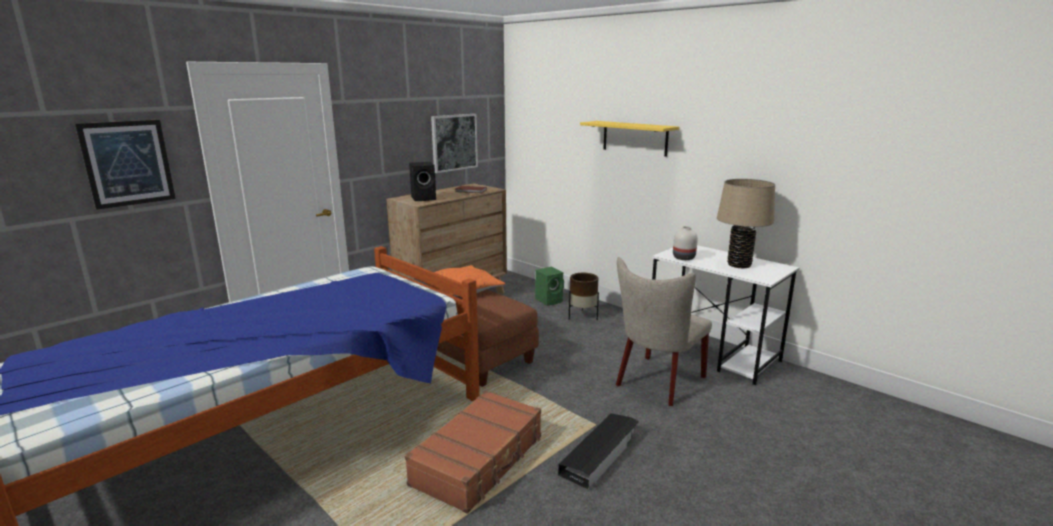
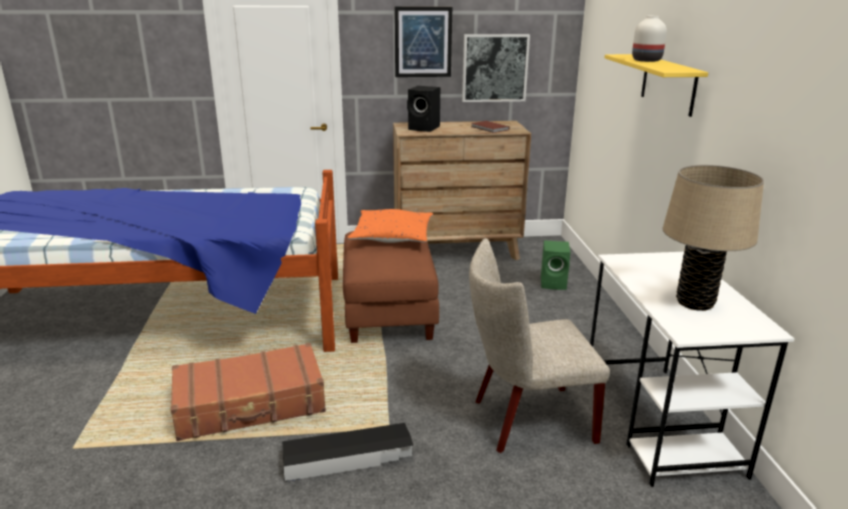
camera: 40 degrees right, 5 degrees up
picture [75,120,176,210] -> picture moved to [394,6,452,77]
brown planter [569,273,599,320] -> none
white vase [673,226,698,260] -> white vase moved to [632,16,667,62]

